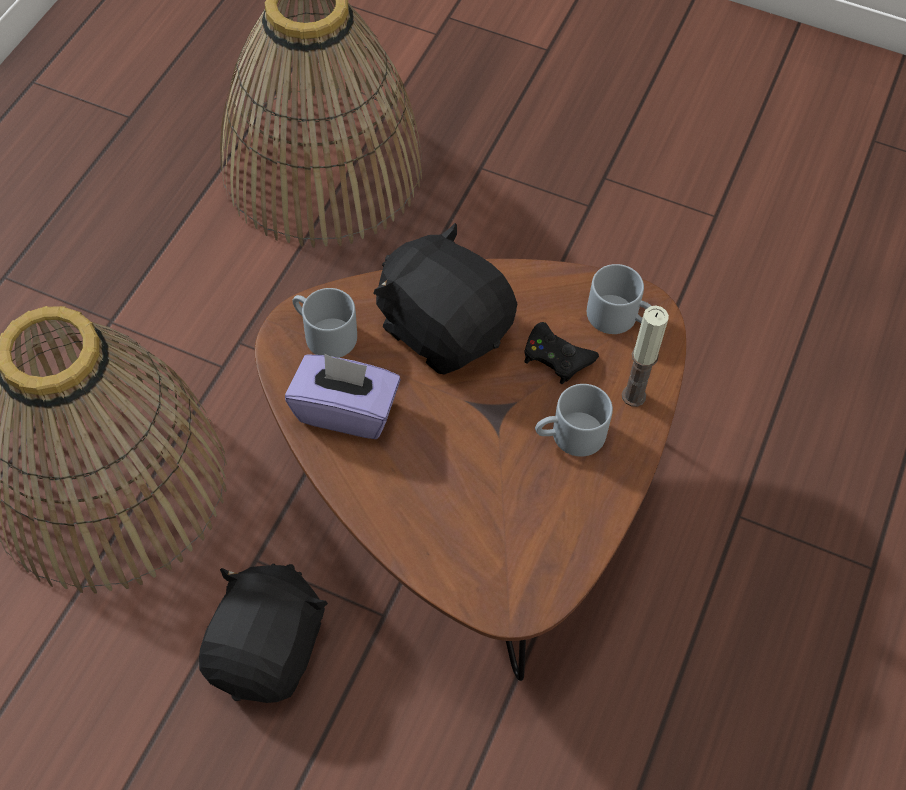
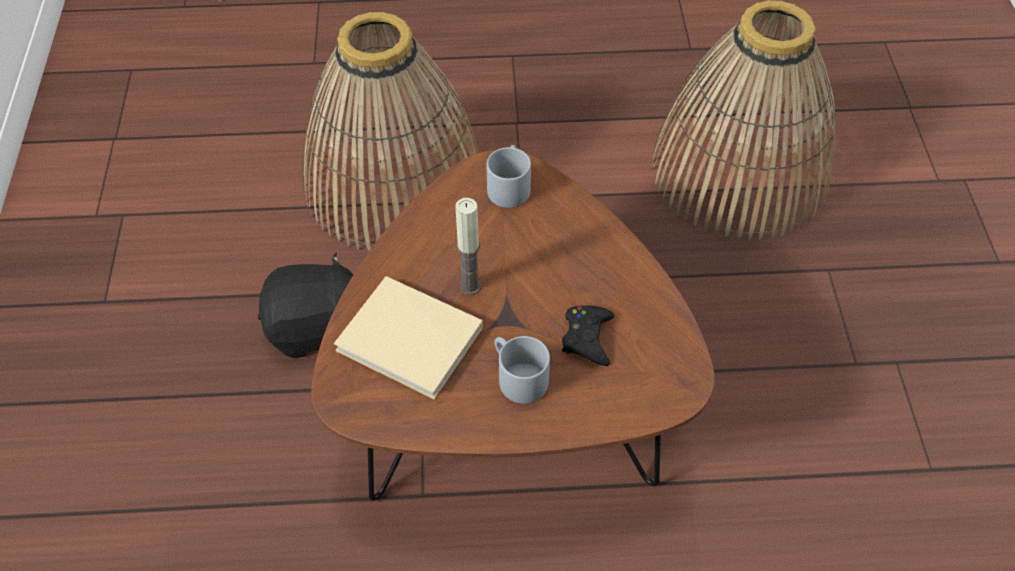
camera: 65 degrees right, 5 degrees down
purple tissue box [285,354,401,439] -> none
black plush toy [373,223,517,375] -> none
grey mug [587,264,651,334] -> none
candle [622,306,669,407] -> candle moved to [455,198,481,295]
none -> beige book [334,276,483,399]

